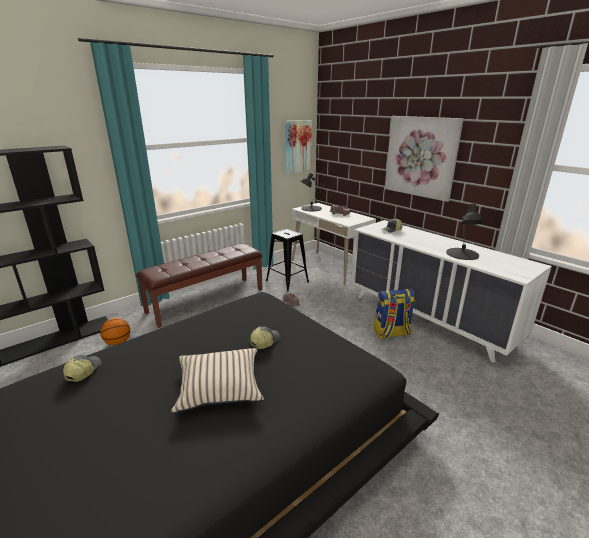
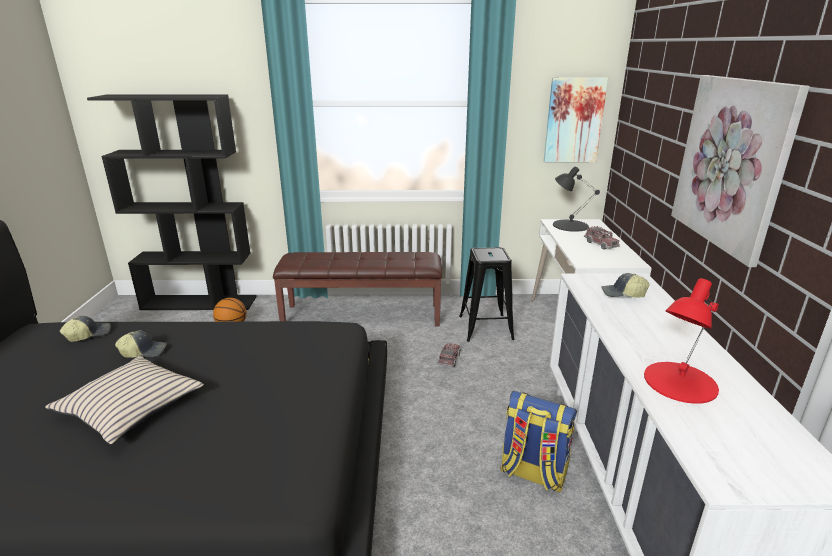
camera: 40 degrees right, 0 degrees up
cap [250,326,281,349] -> cap moved to [115,331,167,358]
black table lamp [446,203,483,260] -> red table lamp [644,278,719,404]

